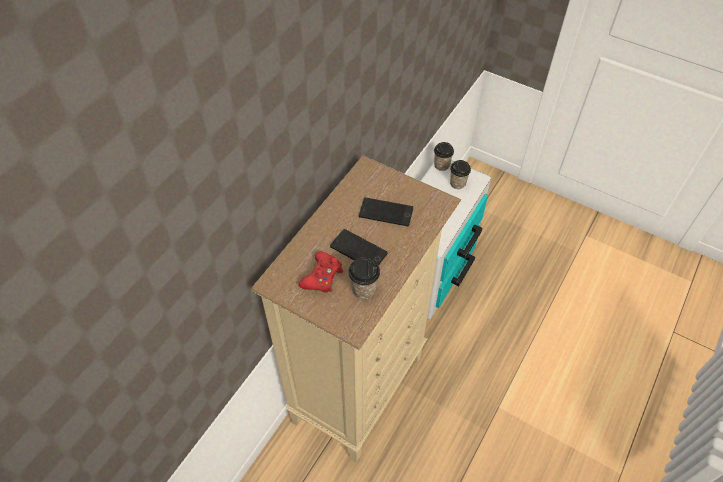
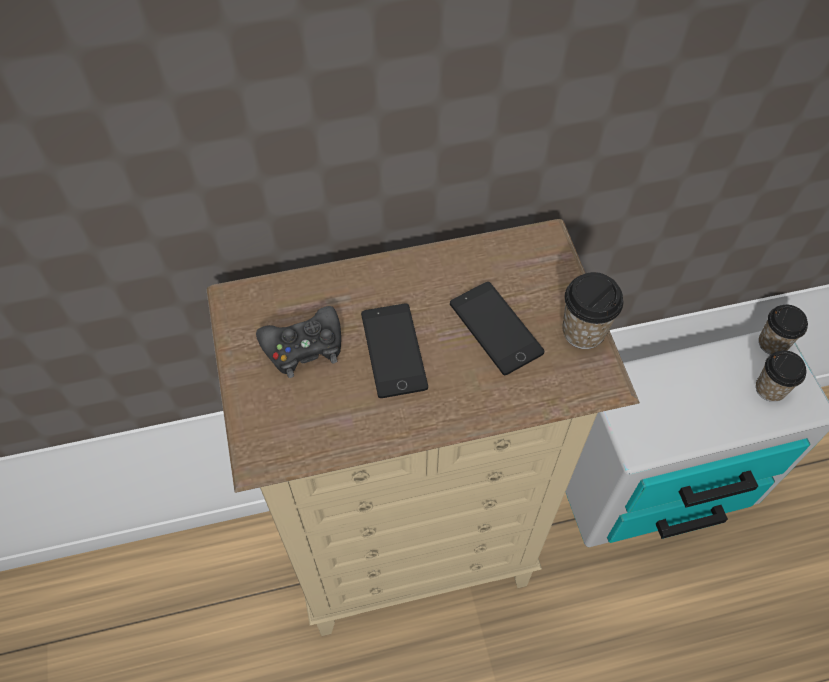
camera: 45 degrees right, 5 degrees up
red game controller [299,252,343,292] -> black game controller [256,306,341,378]
cup [348,257,380,299] -> cup moved to [562,272,623,349]

